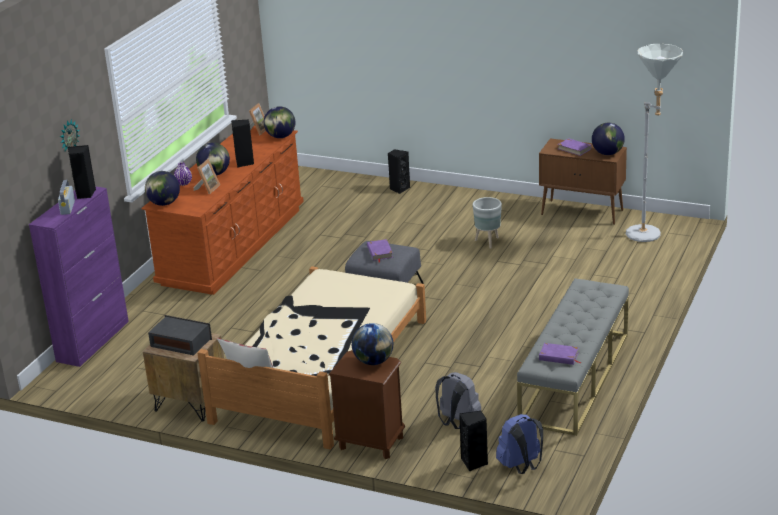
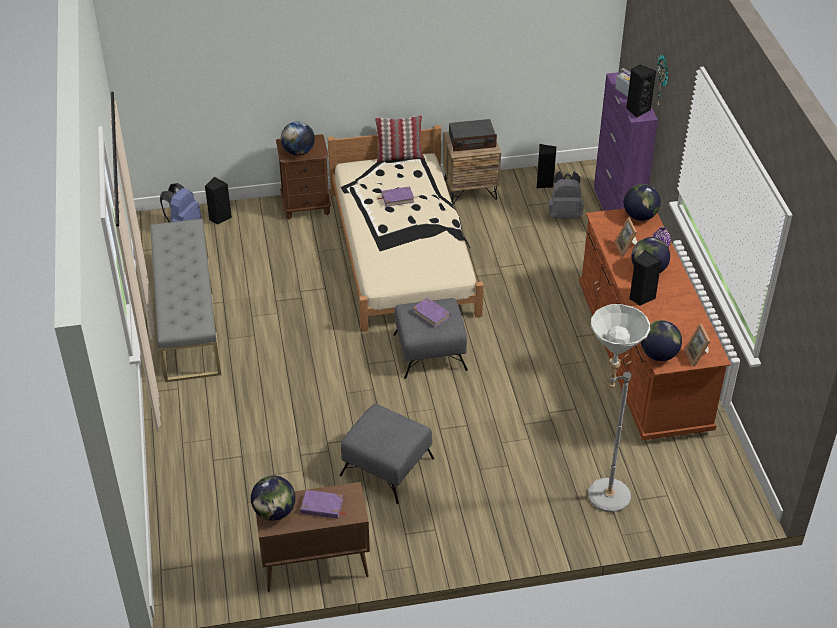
camera: 145 degrees right, 15 degrees up
black speaker [388,149,410,194] -> black speaker moved to [537,144,556,188]
grey backpack [435,372,481,429] -> grey backpack moved to [548,171,584,219]
grey planter [473,197,502,249] -> grey ottoman [339,404,434,504]
purple book [539,343,582,365] -> purple book moved to [378,186,414,207]
grey floor lamp [626,44,683,242] -> grey floor lamp moved to [588,304,650,512]

